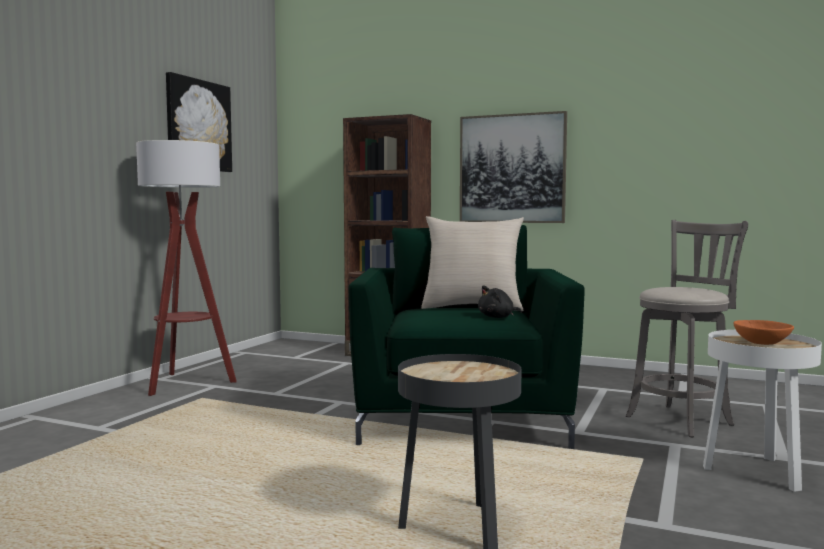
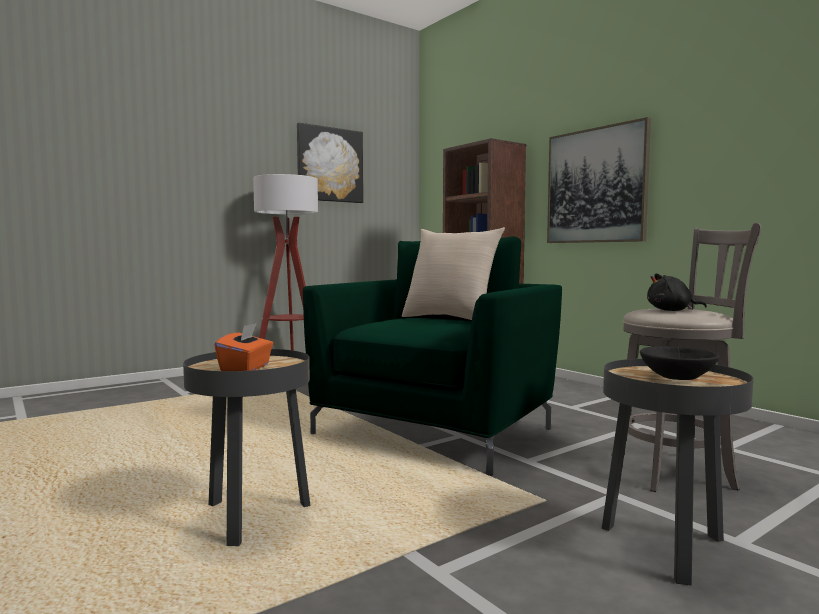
camera: 30 degrees right, 0 degrees up
black plush toy [478,286,522,318] -> black plush toy moved to [647,273,707,311]
white side table [703,330,822,492] -> black side table [602,359,754,585]
orange bowl [733,320,794,345] -> black bowl [640,346,719,380]
none -> orange tissue box [214,323,273,371]

